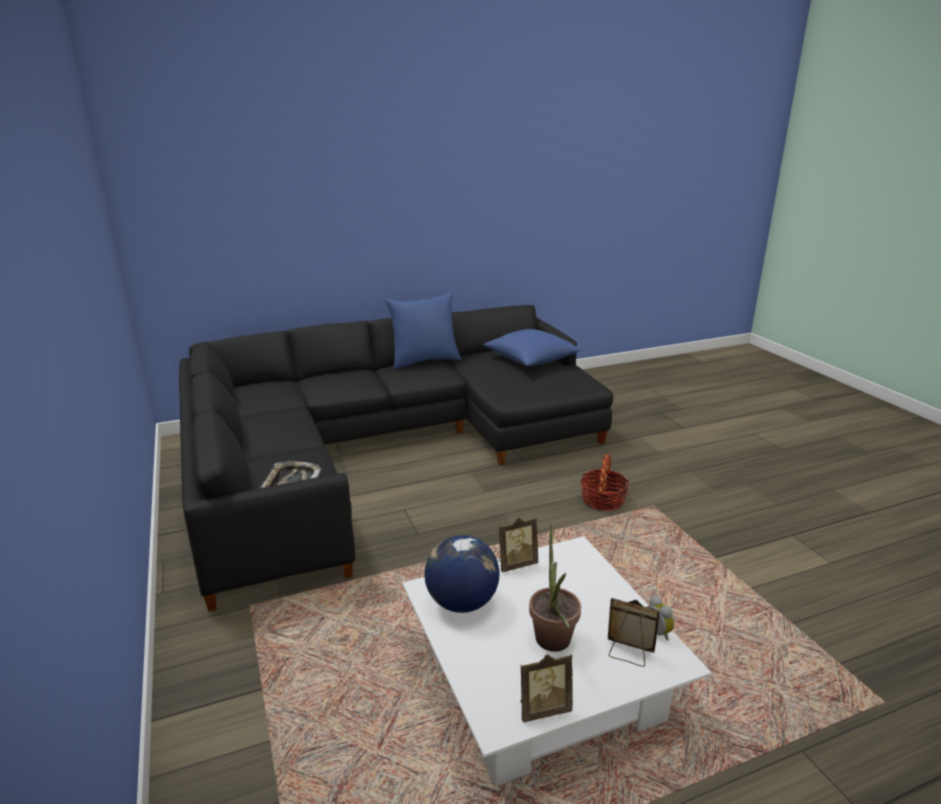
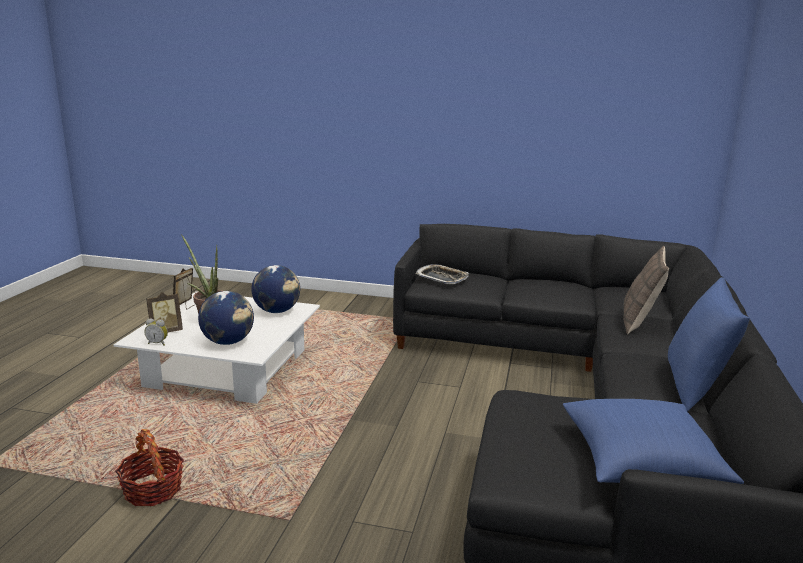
camera: 125 degrees right, 5 degrees down
picture frame [499,517,538,573] -> none
basket [580,454,629,511] -> basket moved to [115,429,184,506]
none -> globe [198,291,254,345]
none -> pillow [624,246,669,334]

